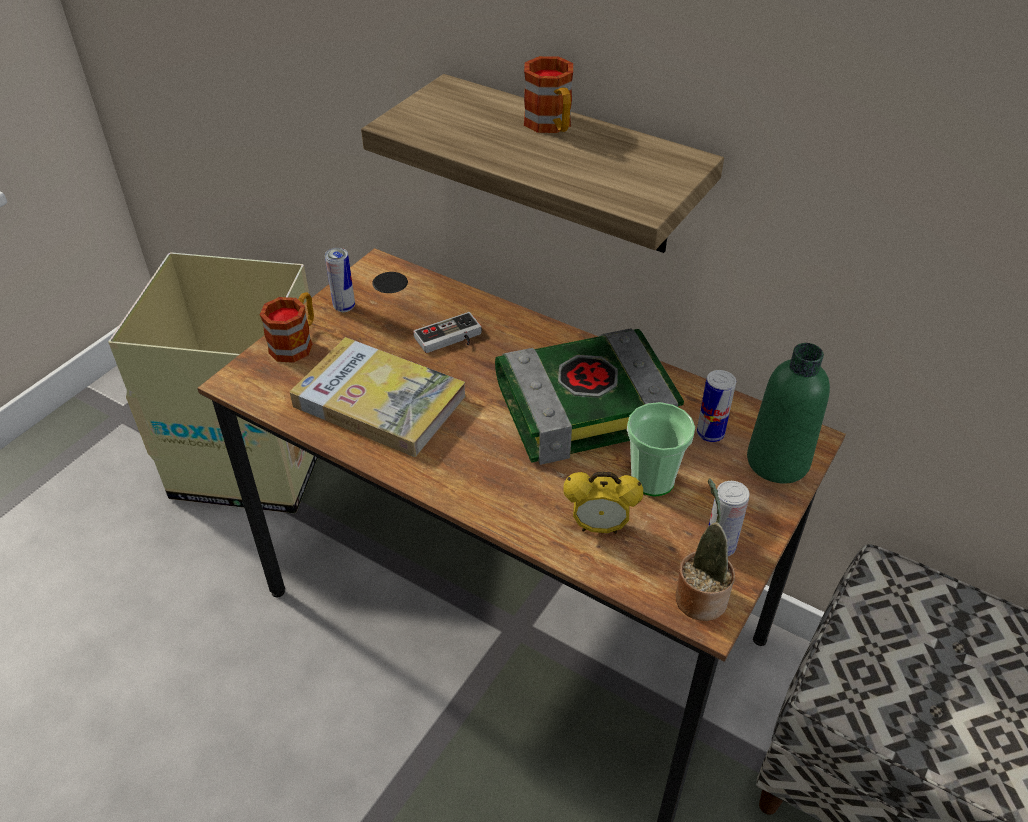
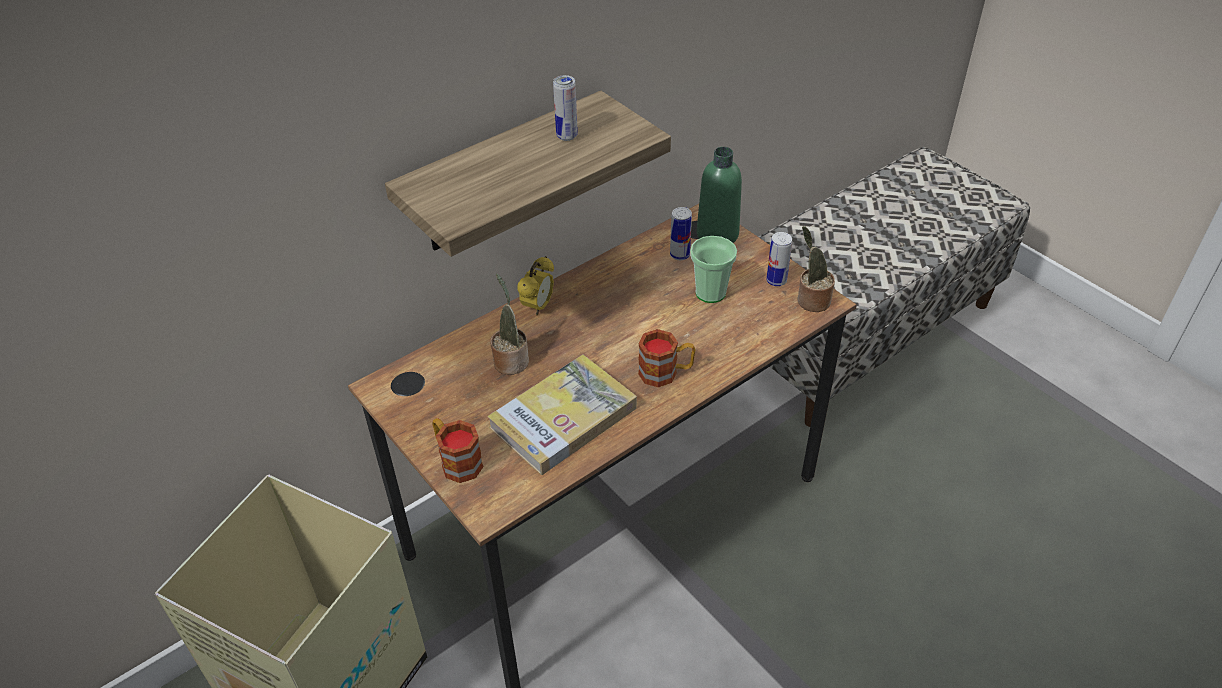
camera: 70 degrees left, 0 degrees up
can [325,248,355,312] -> can moved to [553,75,578,141]
game controller [413,312,482,353] -> potted plant [490,274,529,375]
book [495,328,684,465] -> none
mug [524,56,573,133] -> mug moved to [638,329,695,387]
alarm clock [563,472,643,534] -> alarm clock moved to [518,256,554,315]

